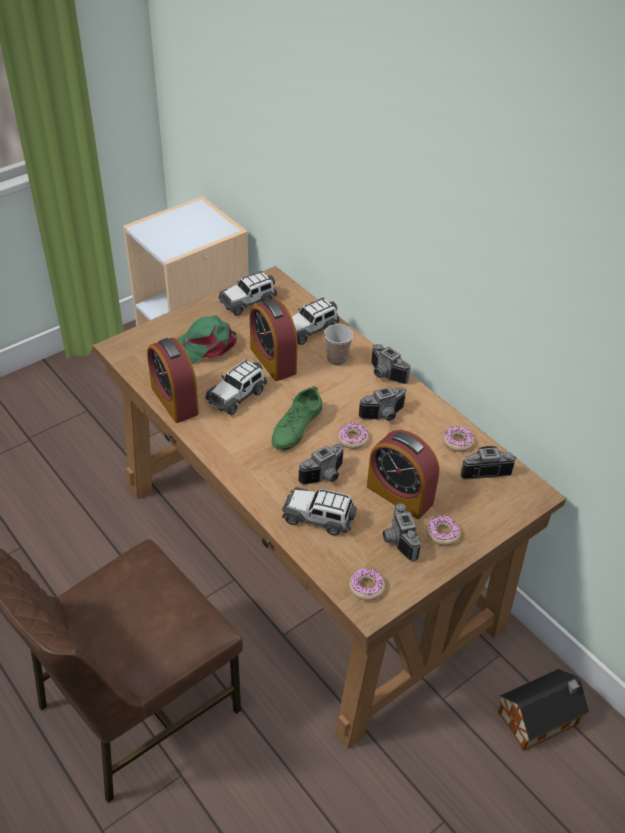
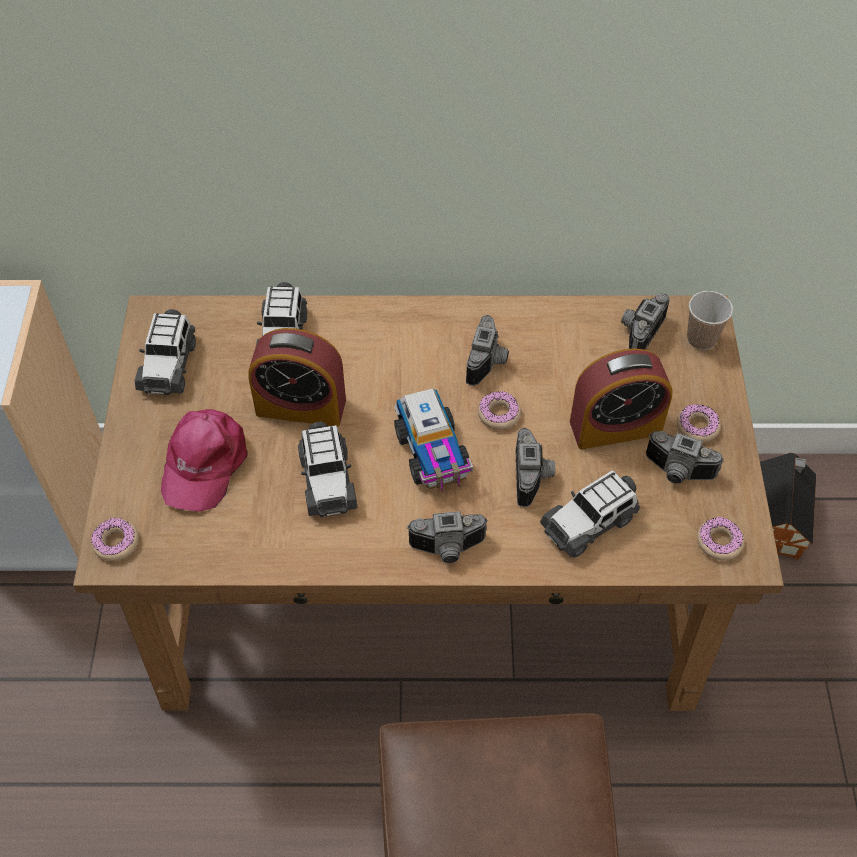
camera: 50 degrees left, 10 degrees up
alarm clock [147,338,199,423] -> none
green cap [177,315,237,364] -> pink cap [161,409,248,512]
green shoe [272,386,323,451] -> toy truck [394,388,473,493]
cup [324,324,354,366] -> cup moved to [687,291,733,350]
camera [371,344,411,384] -> camera moved to [407,511,488,563]
donut [443,426,474,452] -> donut moved to [91,518,139,561]

